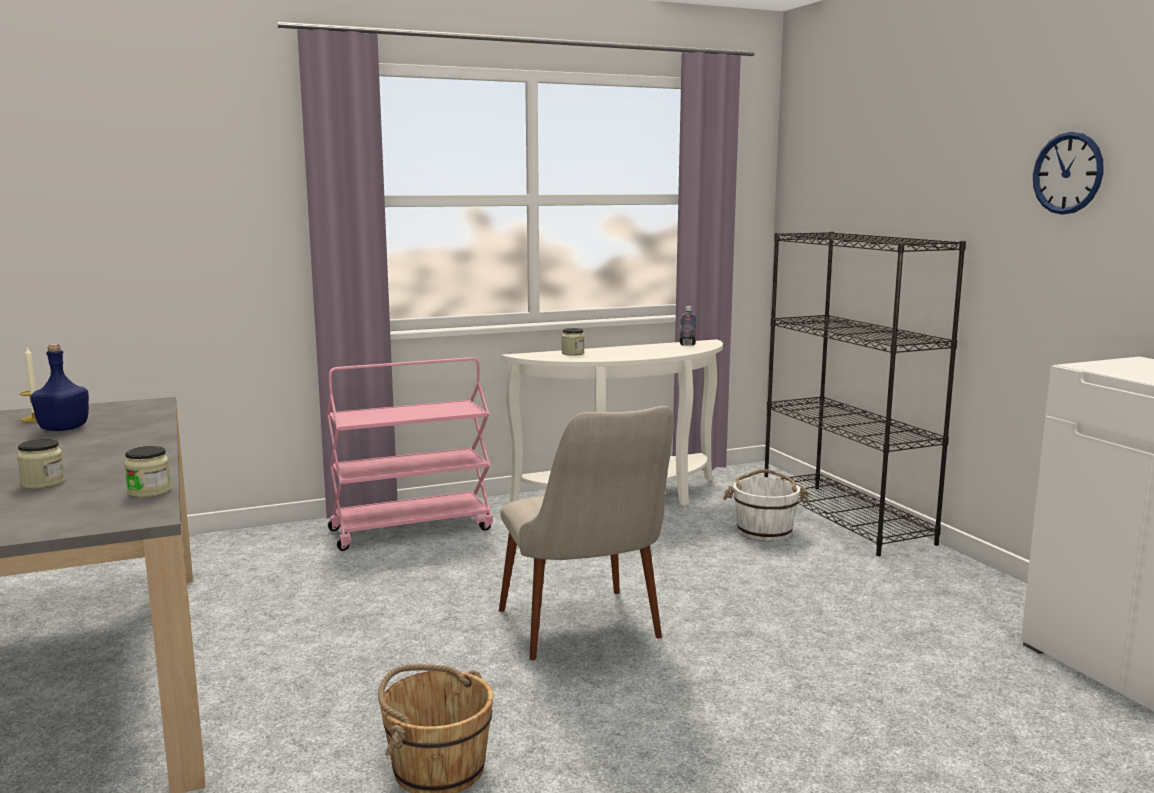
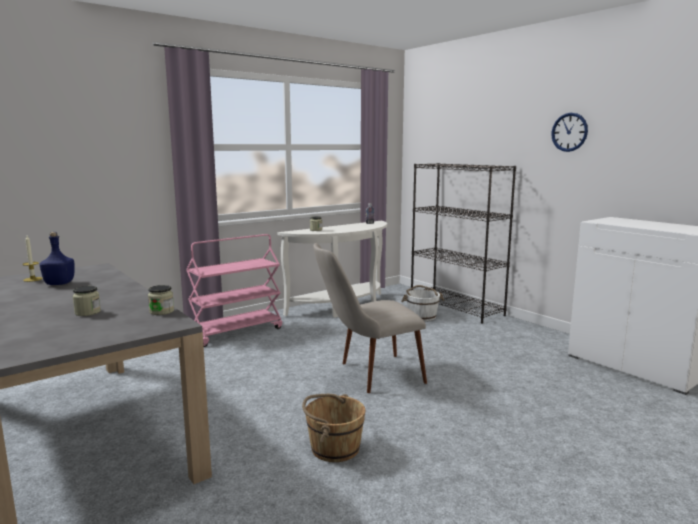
camera: 15 degrees left, 0 degrees up
beige chair [499,406,674,660] -> beige chair turned 105 degrees clockwise [313,243,427,393]

